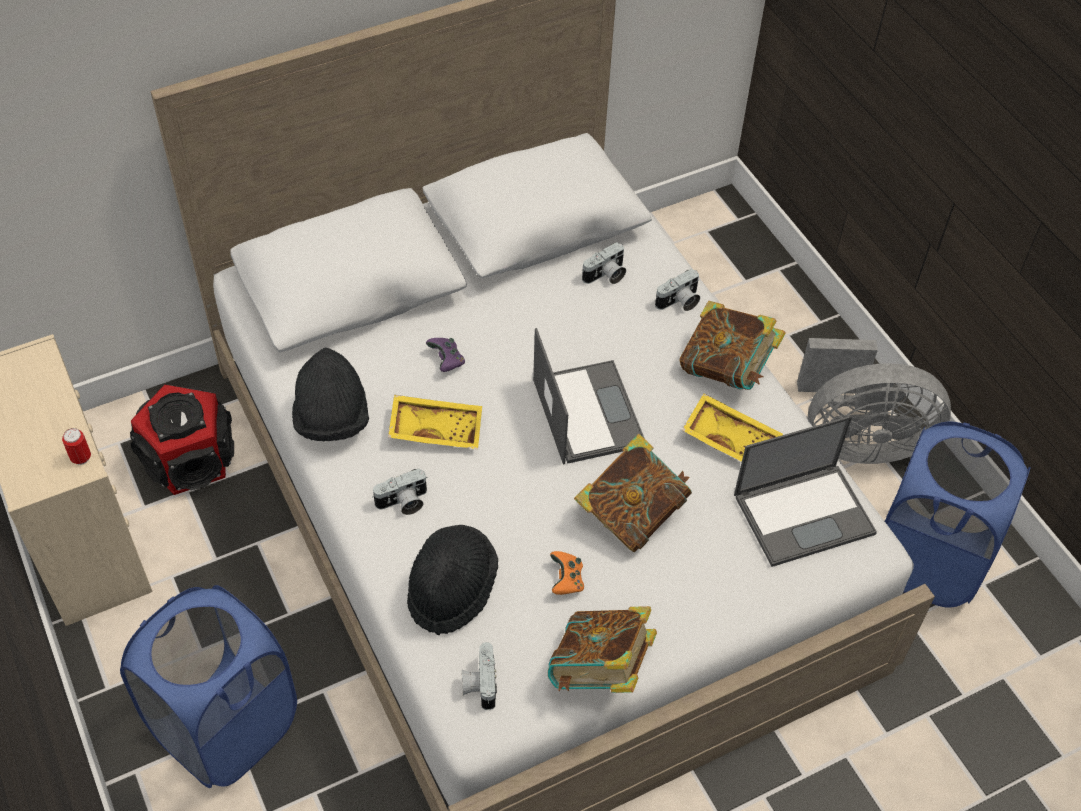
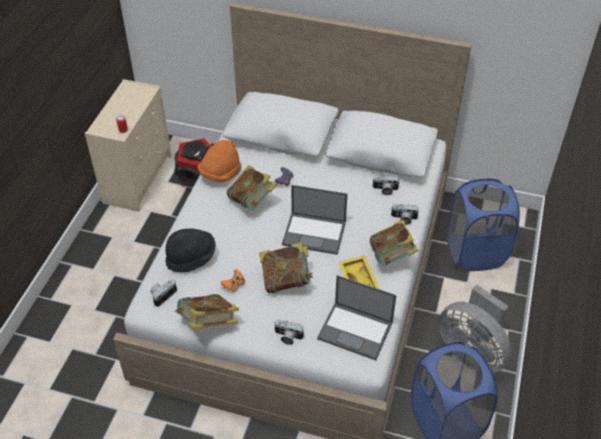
camera: 45 degrees right, 5 degrees down
blue laundry basket [120,585,297,788] -> blue laundry basket moved to [447,178,520,271]
black hat [292,348,369,441] -> orange hat [197,140,241,182]
camera [372,469,427,515] -> camera moved to [274,319,304,345]
yellow tray [388,395,482,449] -> book [227,165,277,210]
laptop [533,328,645,464] -> laptop turned 75 degrees clockwise [282,185,348,255]

